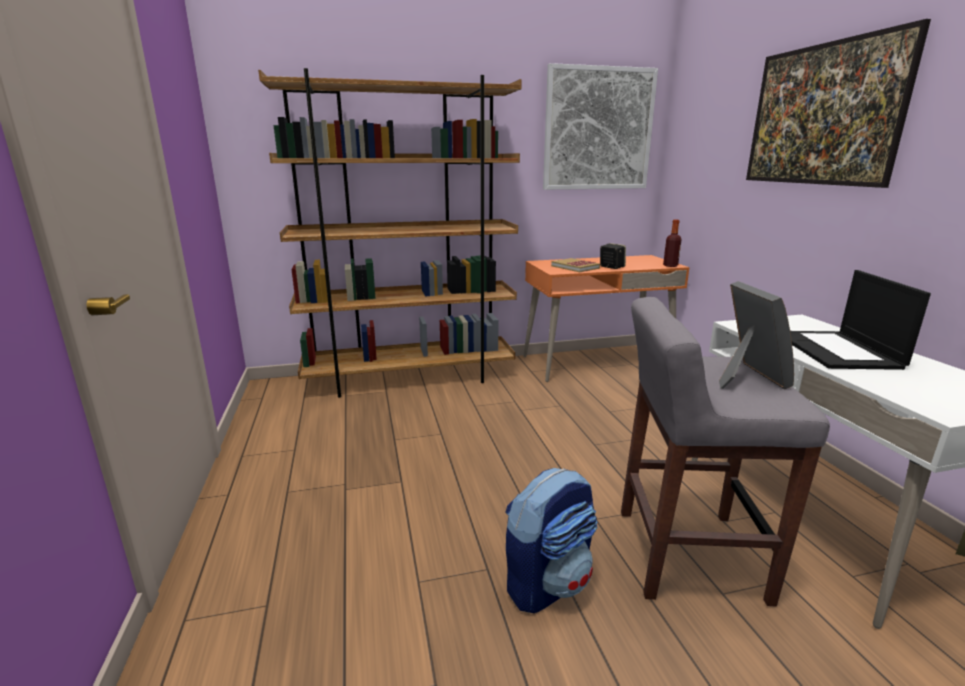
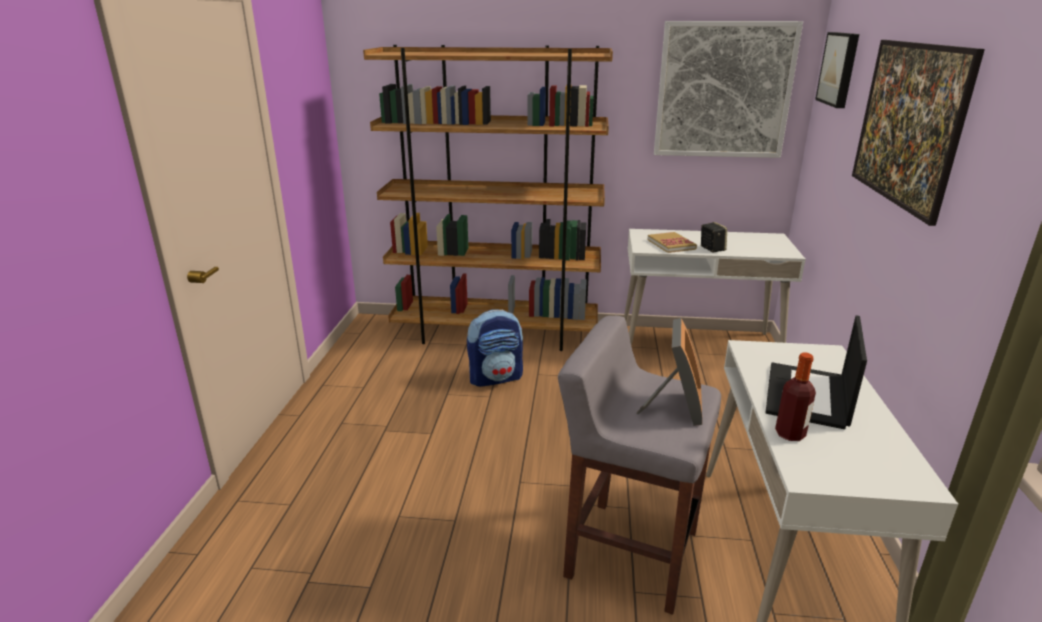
camera: 20 degrees right, 5 degrees up
backpack [505,468,598,613] -> backpack moved to [467,309,523,387]
orange desk [523,255,690,382] -> white desk [624,229,806,346]
bottle [663,220,682,267] -> bottle moved to [775,353,816,441]
none -> picture [815,32,859,108]

